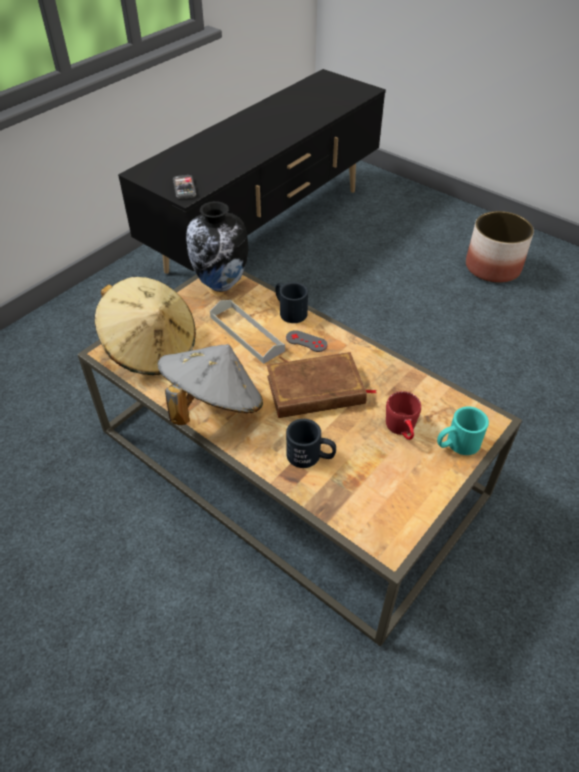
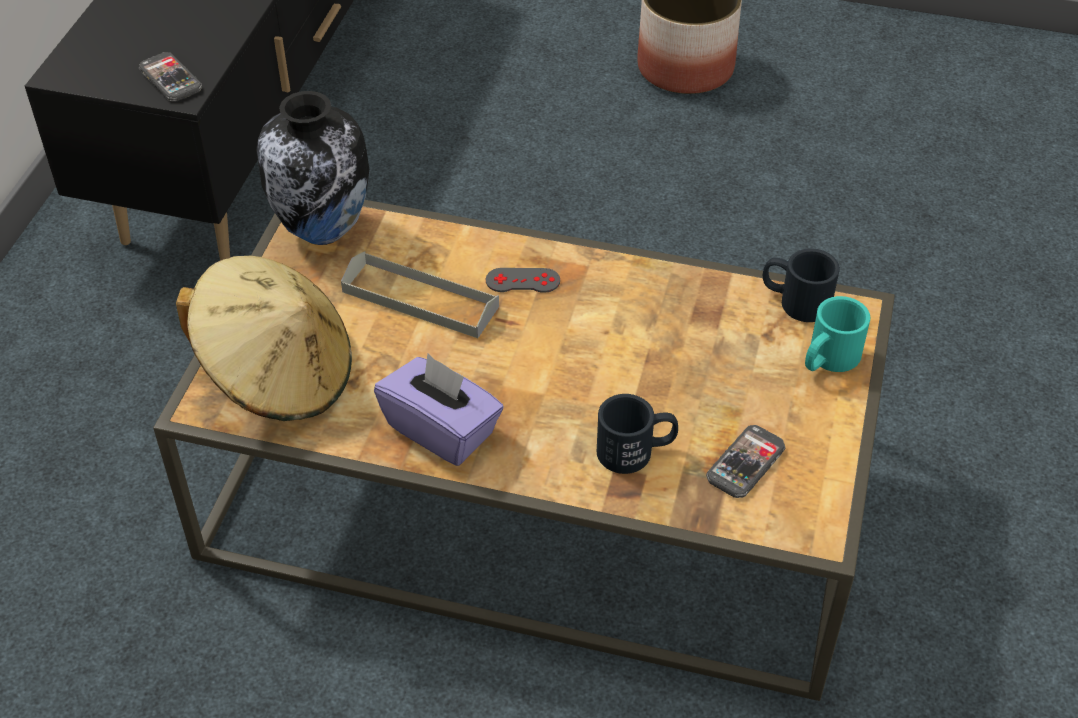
camera: 25 degrees left, 0 degrees up
grey hat [157,344,263,425] -> purple tissue box [374,353,504,466]
brown book [267,352,376,418] -> none
black mug [275,282,308,323] -> black mug moved to [763,248,840,322]
red mug [386,391,421,440] -> none
none -> phone [706,425,786,498]

